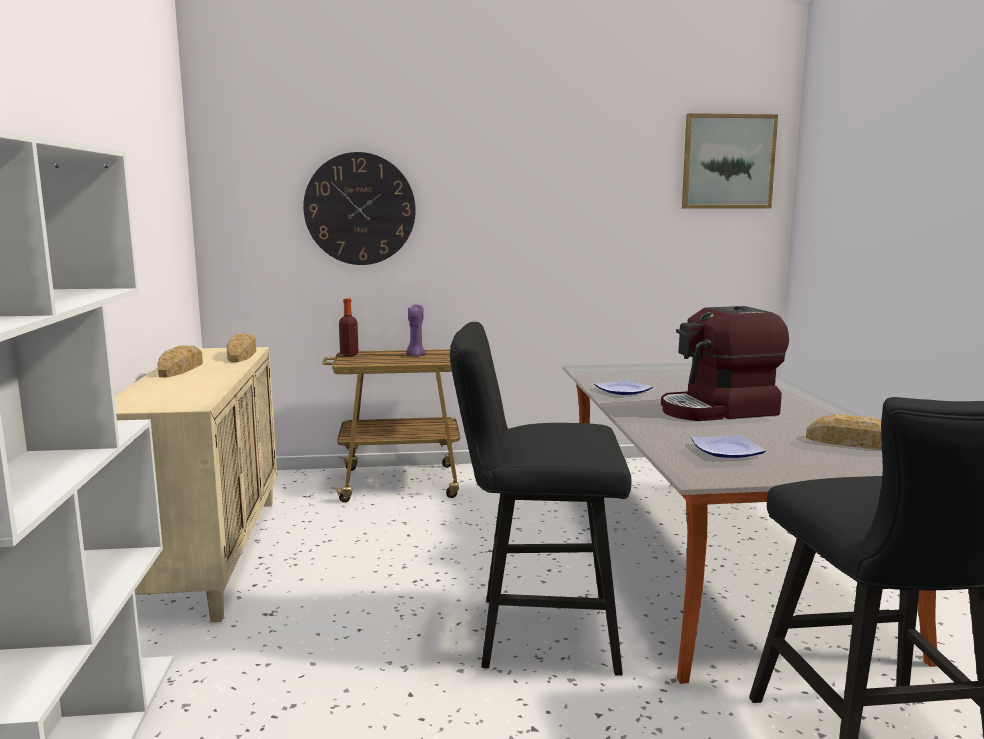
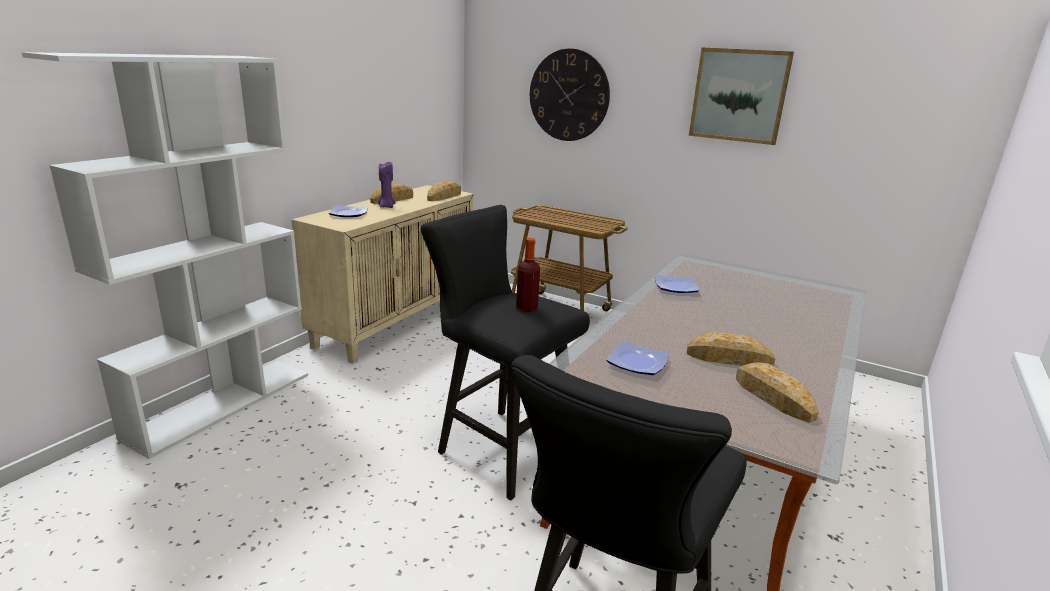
camera: 35 degrees right, 10 degrees up
bottle [339,298,359,356] -> bottle moved to [516,238,540,312]
purple candle [406,304,426,356] -> purple candle moved to [378,162,396,208]
coffee machine [661,306,789,421] -> none
picture [682,113,778,209] -> picture moved to [689,47,794,145]
none -> plate [328,205,368,217]
none -> bread [687,332,775,366]

